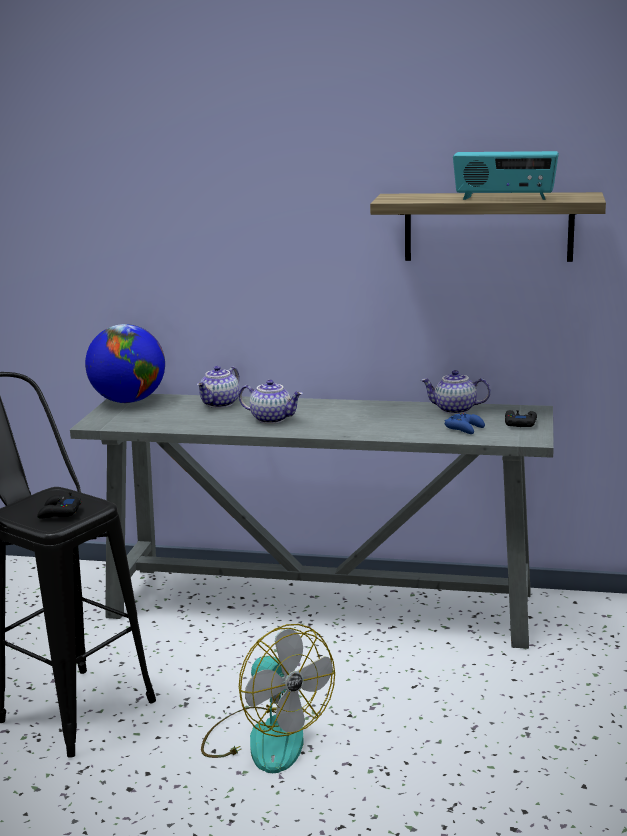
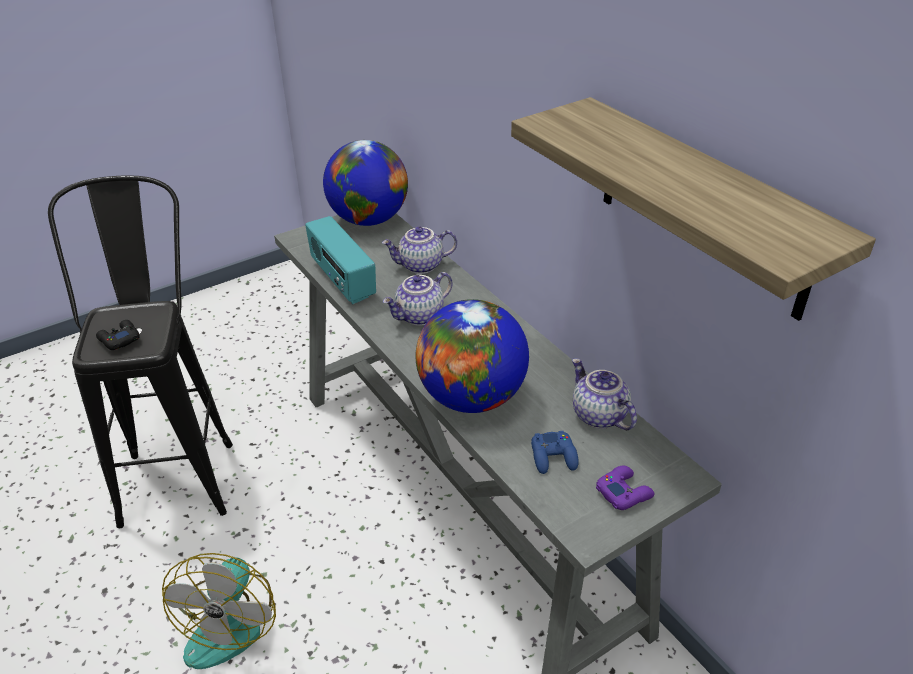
camera: 45 degrees right, 20 degrees up
teapot [239,380,303,424] -> teapot turned 75 degrees clockwise [383,272,453,326]
radio [453,151,559,200] -> radio moved to [305,216,376,304]
black game controller [505,410,537,427] -> purple game controller [596,465,655,510]
none -> globe [415,299,529,413]

